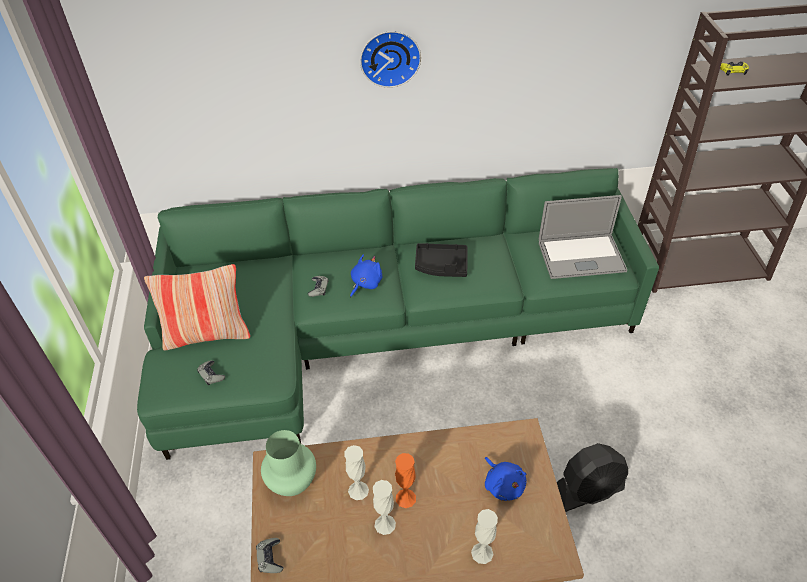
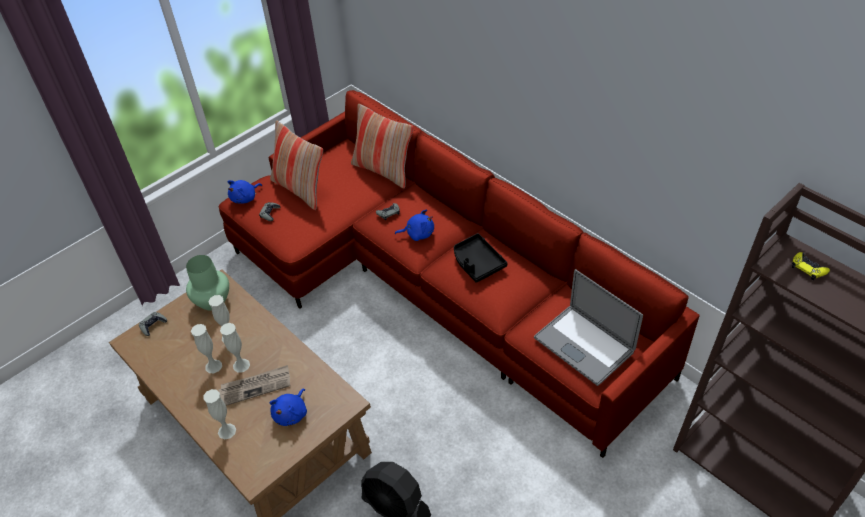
camera: 55 degrees right, 0 degrees up
green sofa [137,168,659,460] -> red sofa [219,90,700,458]
wall clock [360,31,421,88] -> none
orange vase [395,453,416,508] -> white vase [220,323,250,373]
none -> newspaper [219,365,291,406]
none -> blue plush toy [227,180,262,203]
none -> pillow [351,104,414,188]

